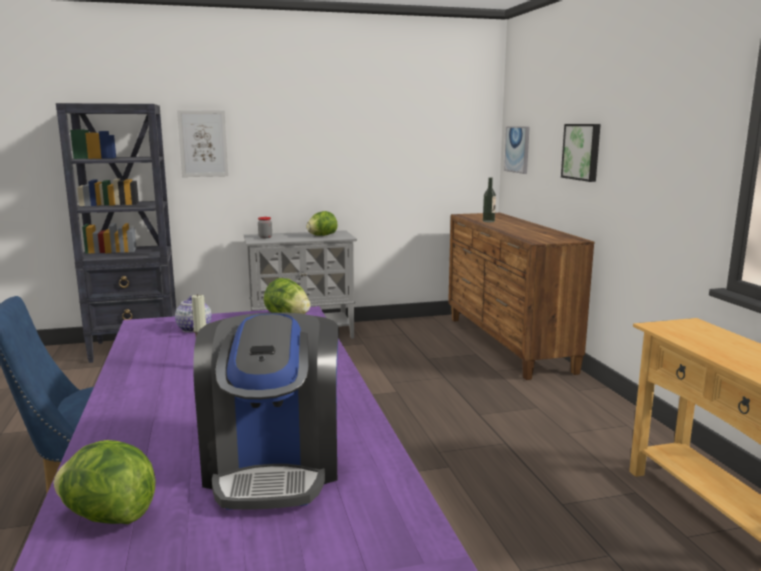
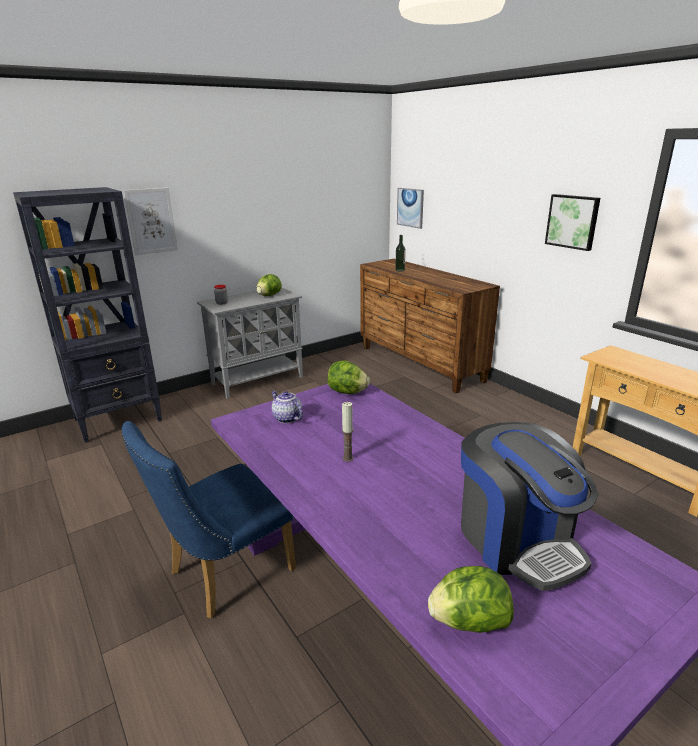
camera: 20 degrees left, 10 degrees up
picture [561,124,601,182] -> picture moved to [545,194,600,251]

